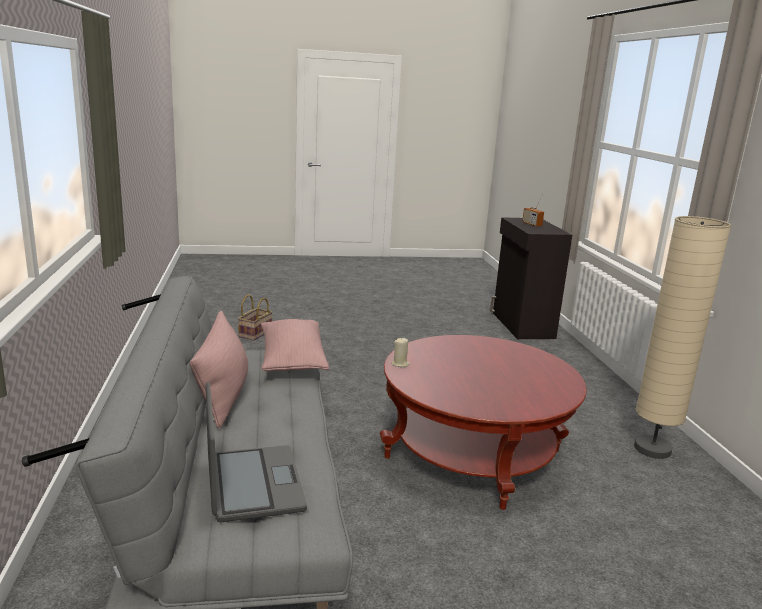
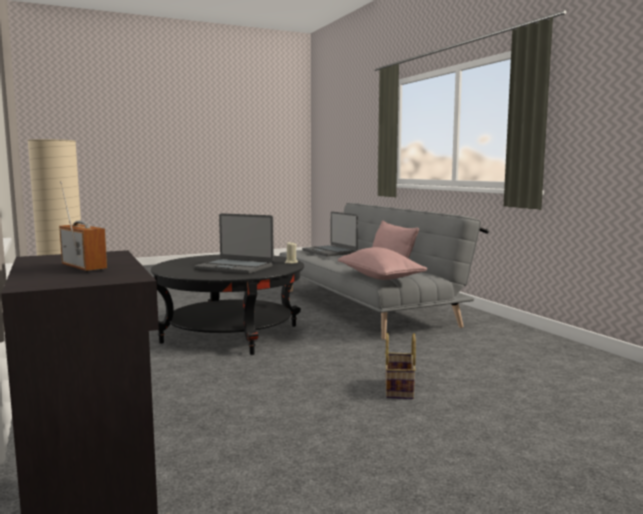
camera: 165 degrees right, 10 degrees down
basket [238,295,273,341] -> basket moved to [385,333,416,399]
red coffee table [380,335,587,510] -> black coffee table [151,255,304,355]
none -> laptop [194,213,274,274]

